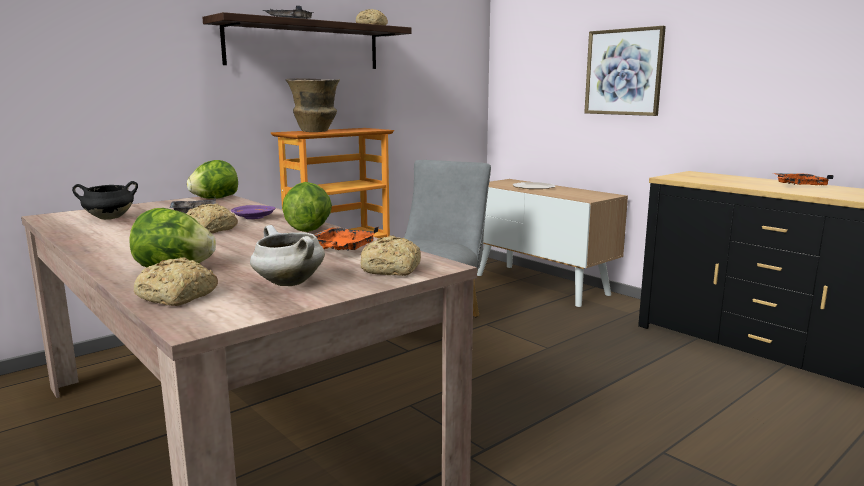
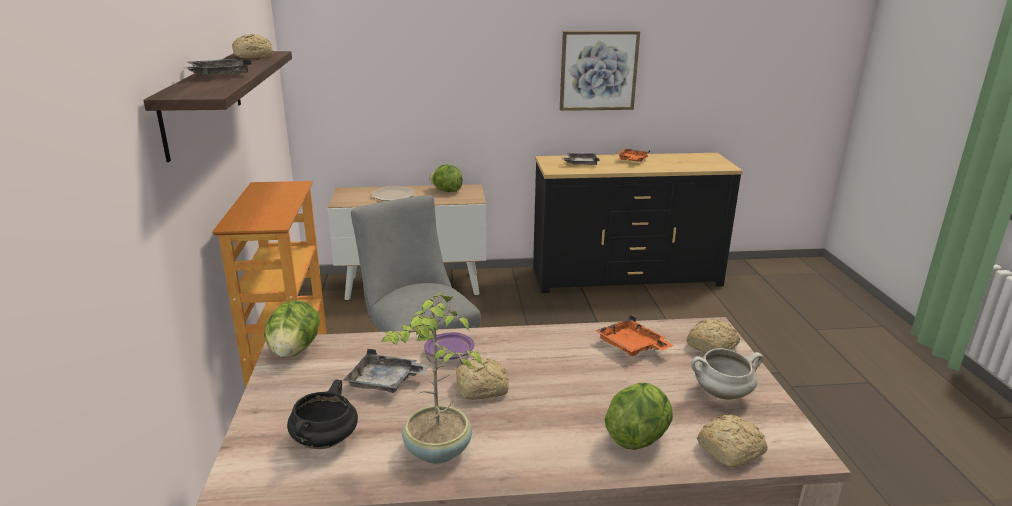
camera: 55 degrees left, 10 degrees up
lettuce [282,182,332,232] -> lettuce moved to [429,165,463,192]
vase [285,78,340,132] -> none
picture [584,26,666,116] -> picture moved to [560,31,640,111]
none -> potted plant [381,292,482,464]
none -> grey tray [561,153,599,165]

